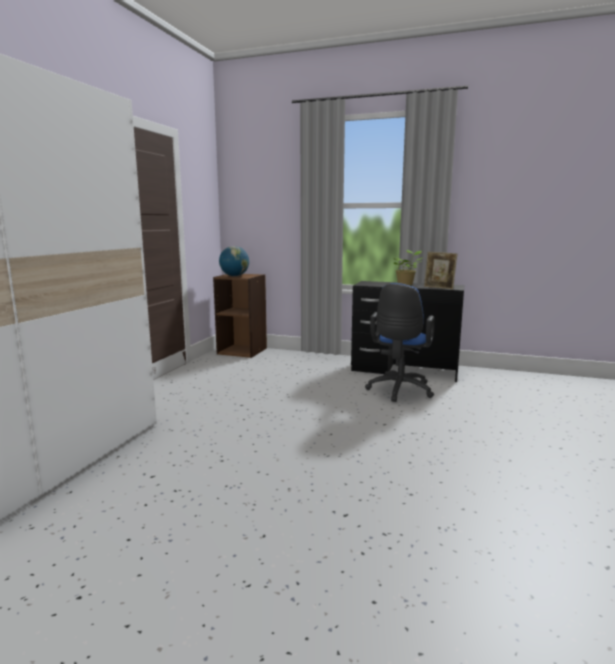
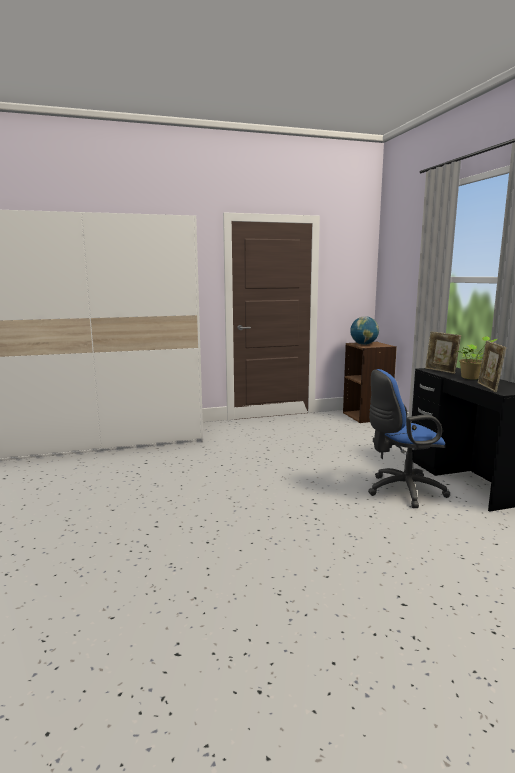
camera: 55 degrees right, 0 degrees up
none -> picture frame [425,331,461,374]

